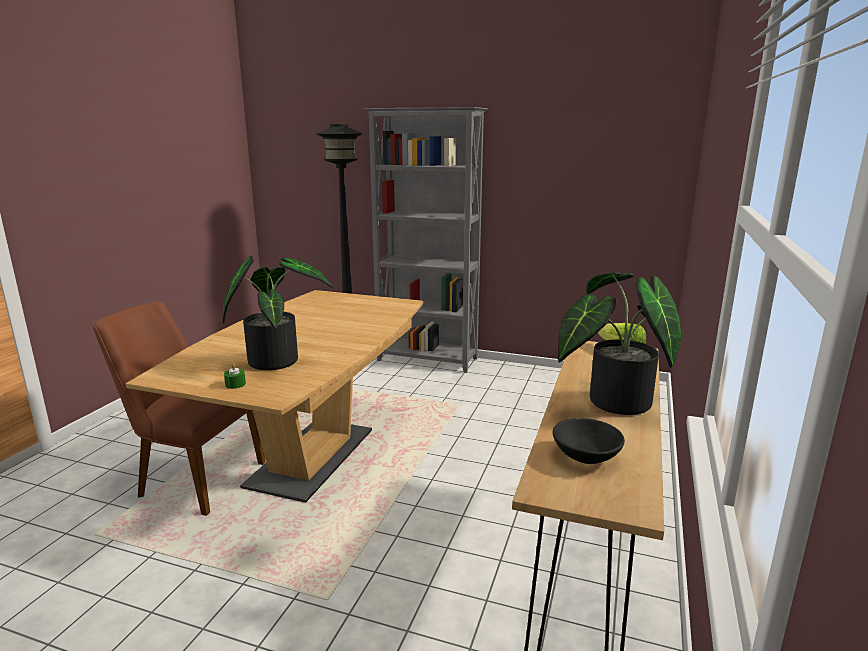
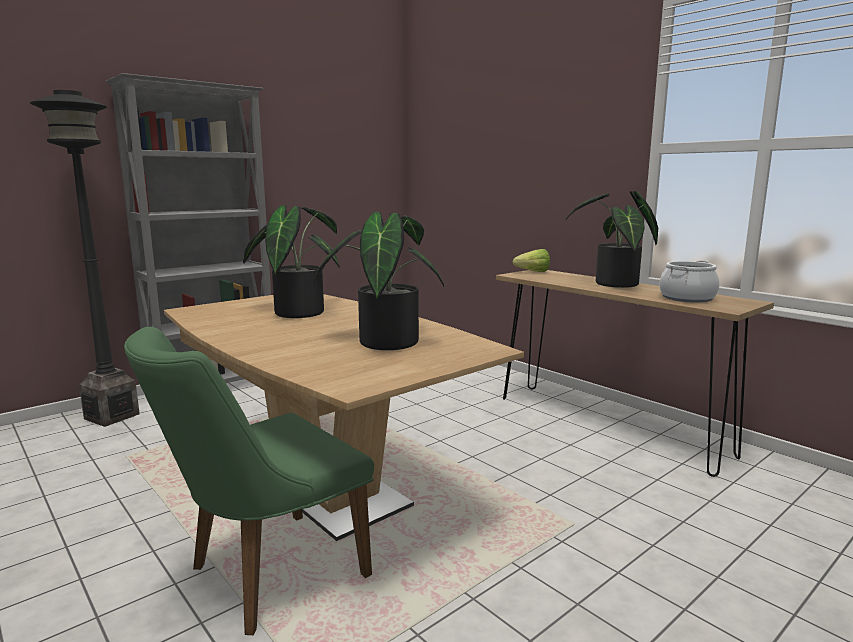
camera: 60 degrees left, 5 degrees down
brown chair [92,301,266,516] -> green chair [124,327,374,635]
green candle [224,363,246,389] -> none
black bowl [553,418,625,464] -> cooking pot [659,260,720,303]
none -> potted plant [243,205,340,318]

